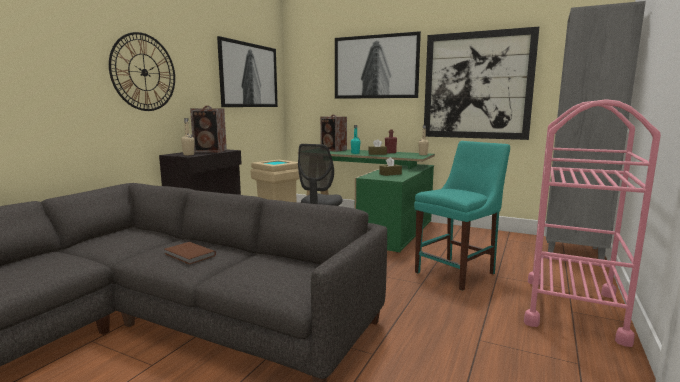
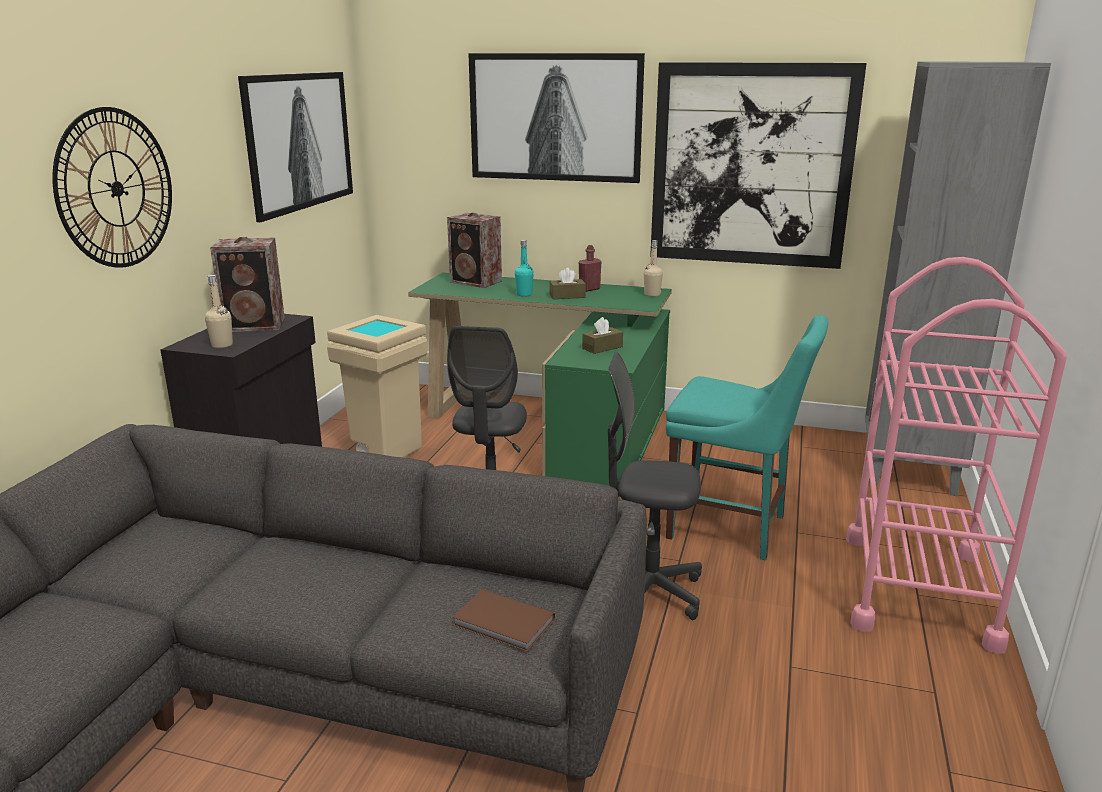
camera: 10 degrees left, 10 degrees up
brown book [165,242,216,264] -> brown book moved to [452,590,555,652]
turquoise chair [414,141,510,291] -> turquoise chair turned 75 degrees clockwise [666,315,828,560]
none -> grey office chair [608,352,702,620]

